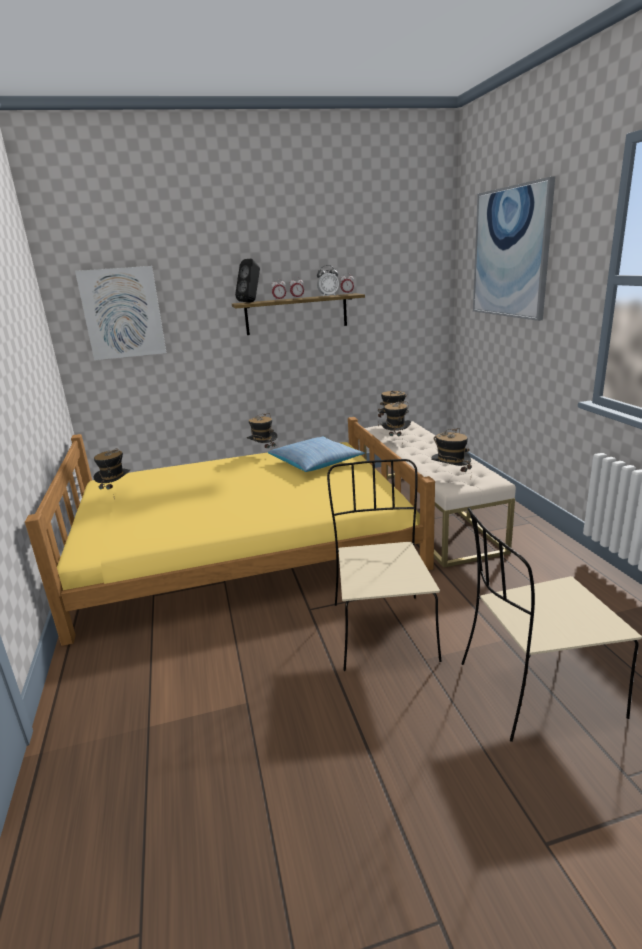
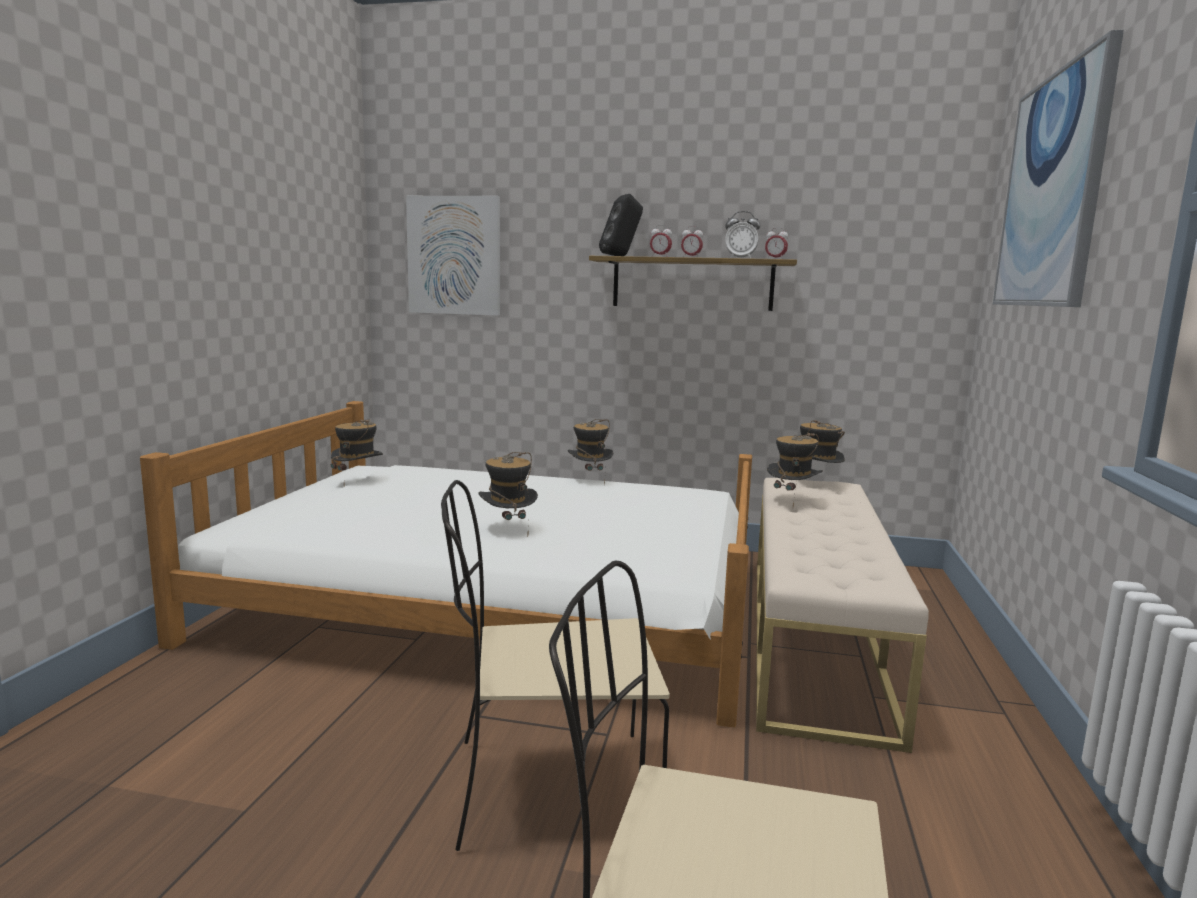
camera: 25 degrees right, 10 degrees down
yellow bed [25,417,435,646] -> white bed [140,401,752,728]
pillow [268,437,365,472] -> none
beige chair [327,459,441,671] -> beige chair turned 120 degrees counterclockwise [441,480,670,851]
hat [431,428,472,472] -> hat moved to [478,452,538,537]

